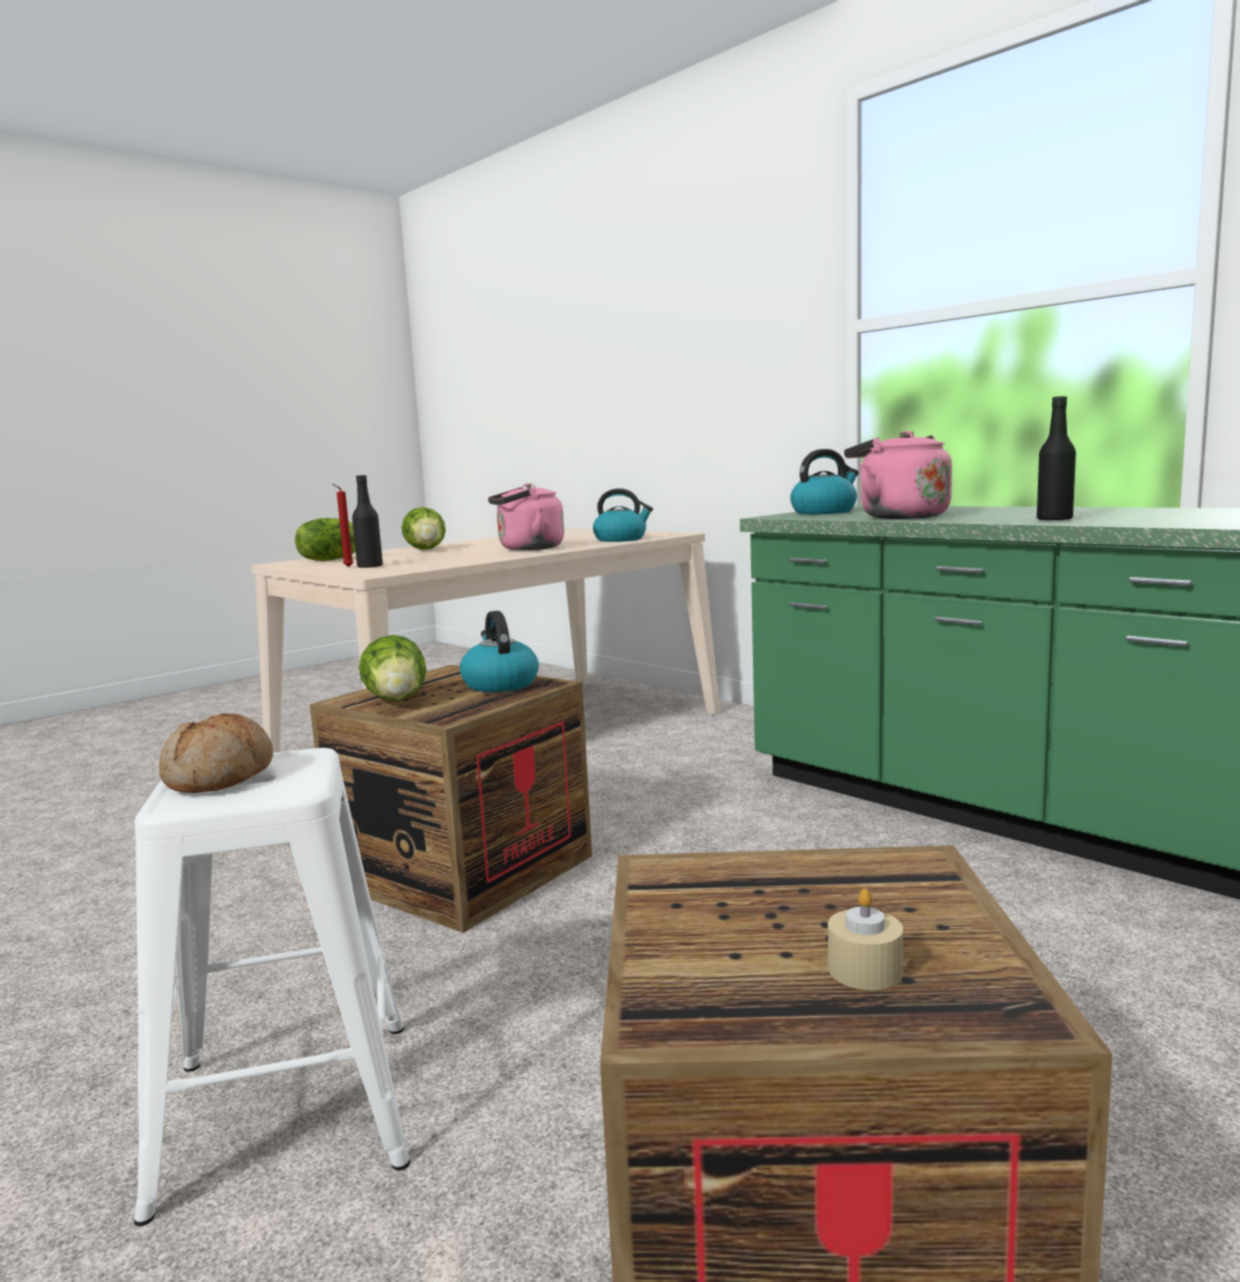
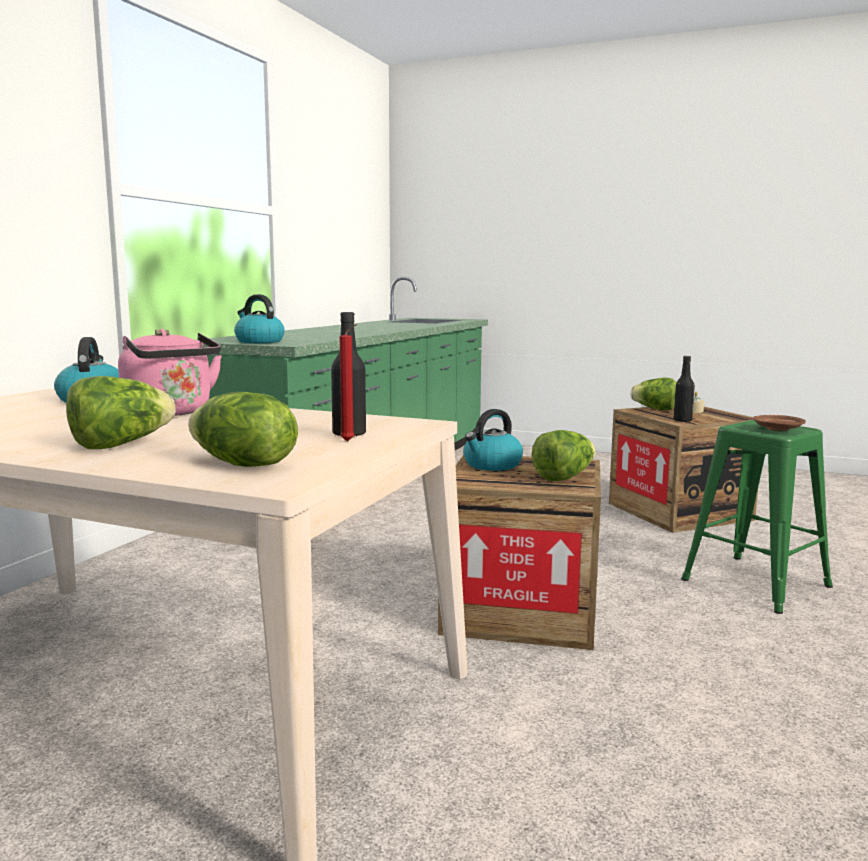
camera: 115 degrees left, 0 degrees up
white stool [134,748,410,1226] -> green stool [681,420,833,614]
bread [159,713,273,793] -> brown plate [753,415,806,431]
pink kettle [844,431,952,519] -> none
black bottle [1037,396,1076,521] -> black bottle moved to [673,356,695,422]
none -> lettuce [630,378,677,410]

